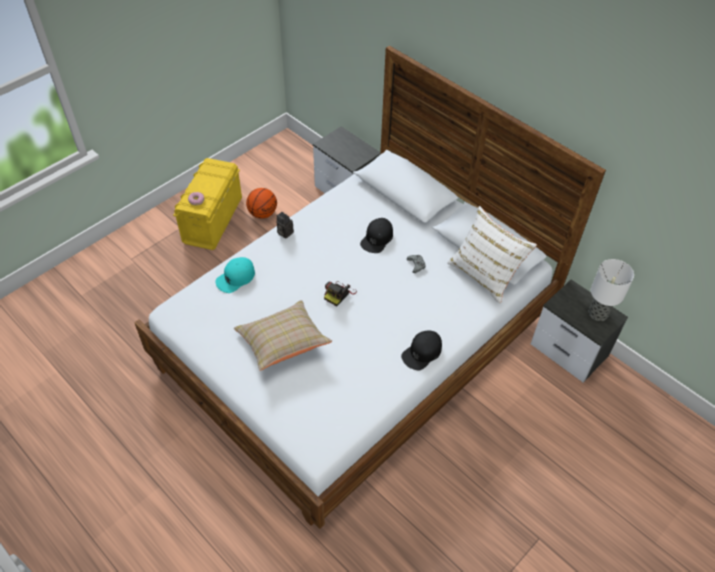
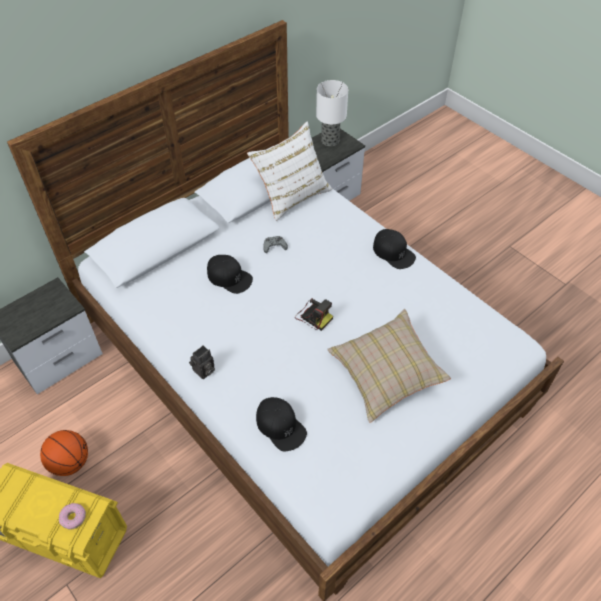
camera: 85 degrees left, 0 degrees up
turquoise cap [215,257,255,293] -> black cap [256,397,307,451]

